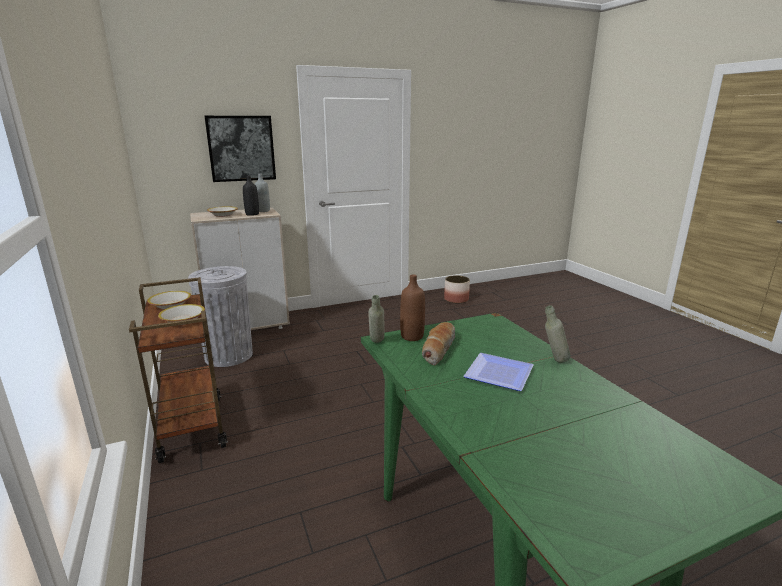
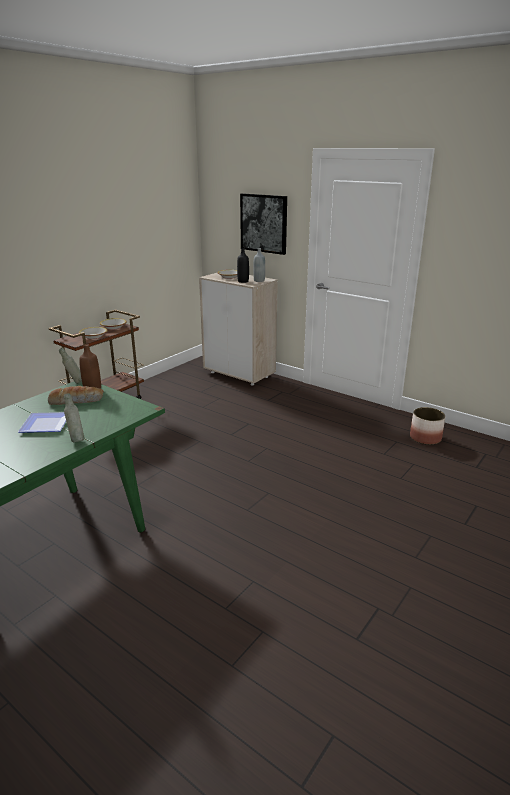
camera: 60 degrees right, 5 degrees up
grey trash can [188,266,253,367] -> none

